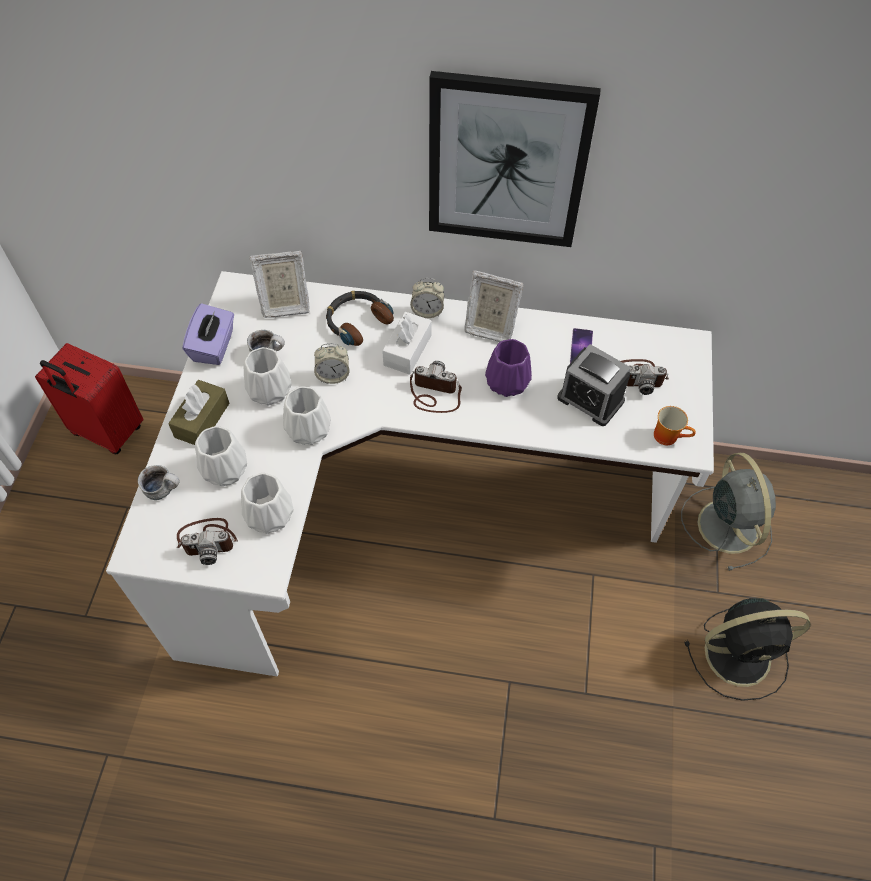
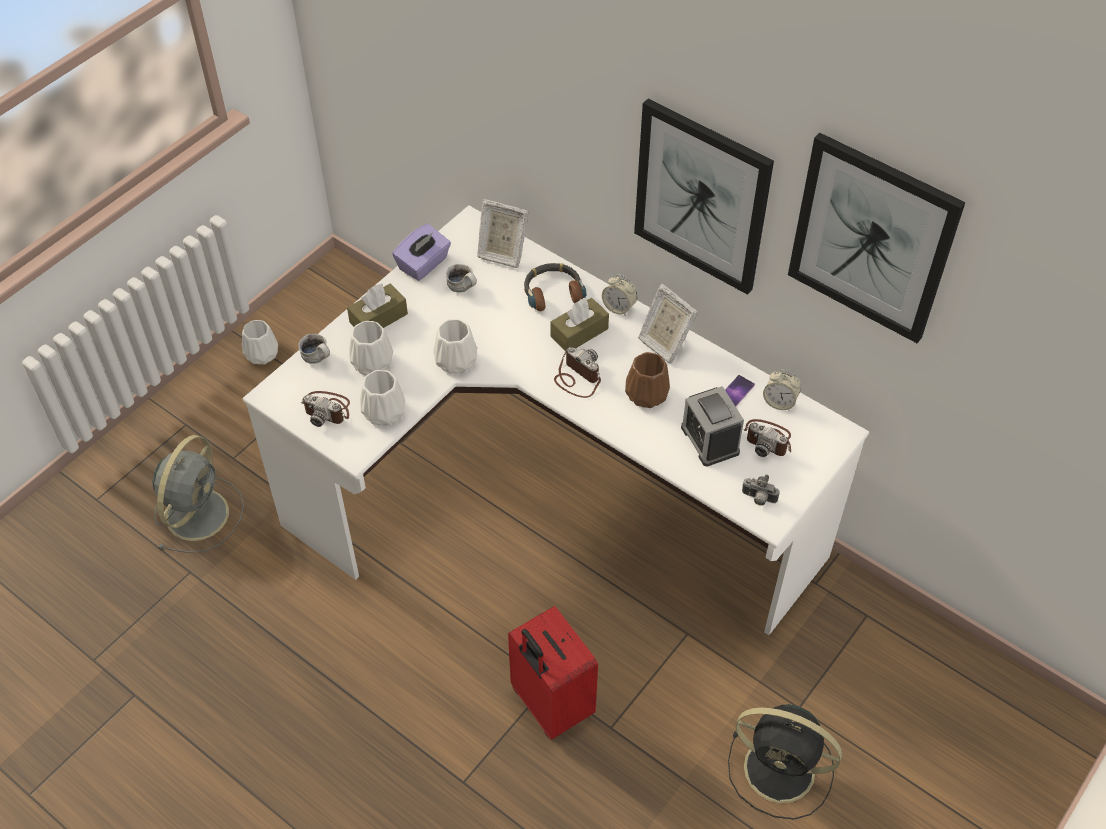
camera: 30 degrees right, 5 degrees down
red suitcase [35,343,143,454] -> red suitcase moved to [508,606,598,740]
white vase [244,347,292,406] -> white vase moved to [242,320,278,364]
alarm clock [314,343,350,384] -> alarm clock moved to [763,370,801,410]
white tissue box [382,312,432,375] -> brown tissue box [551,298,609,351]
purple vase [485,339,532,397] -> brown vase [625,352,670,408]
mug [654,406,696,446] -> camera [742,475,779,506]
grey fan [681,453,776,571] -> grey fan moved to [152,435,244,553]
none -> picture [788,133,965,343]

